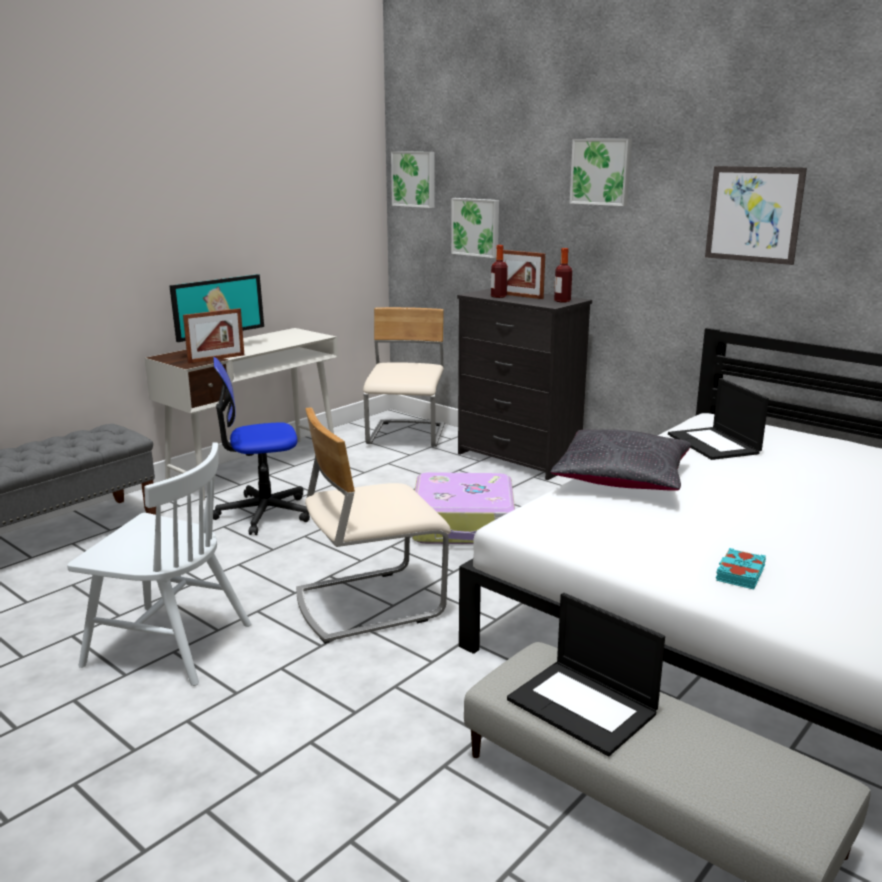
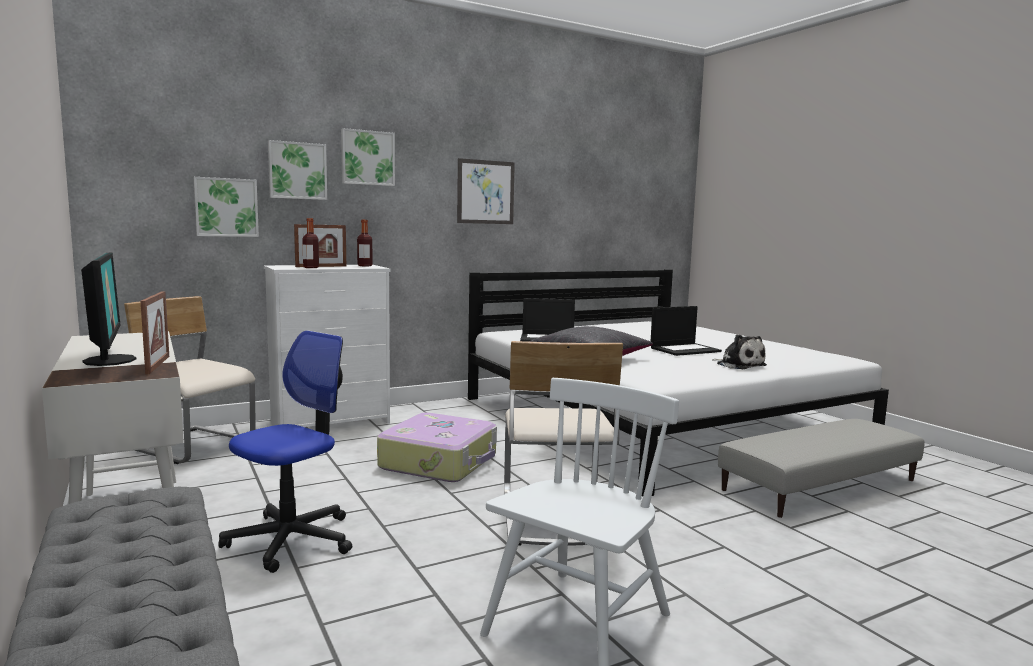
camera: 70 degrees left, 10 degrees down
office chair [213,357,310,535] -> office chair turned 150 degrees counterclockwise [218,330,352,573]
picture [391,151,435,208] -> picture moved to [268,140,327,200]
black dresser [457,288,592,480] -> white dresser [264,265,391,427]
laptop [507,593,665,756] -> laptop moved to [650,306,722,356]
turquoise book [716,548,766,589] -> plush toy [712,334,767,369]

